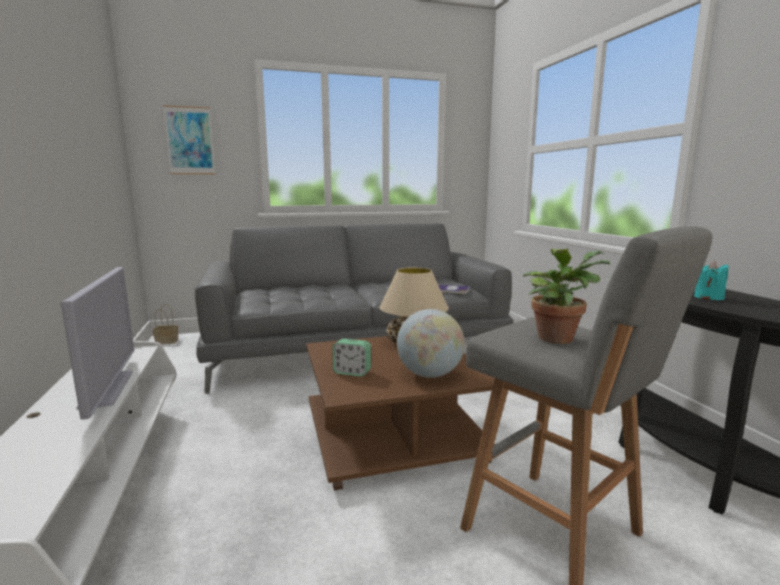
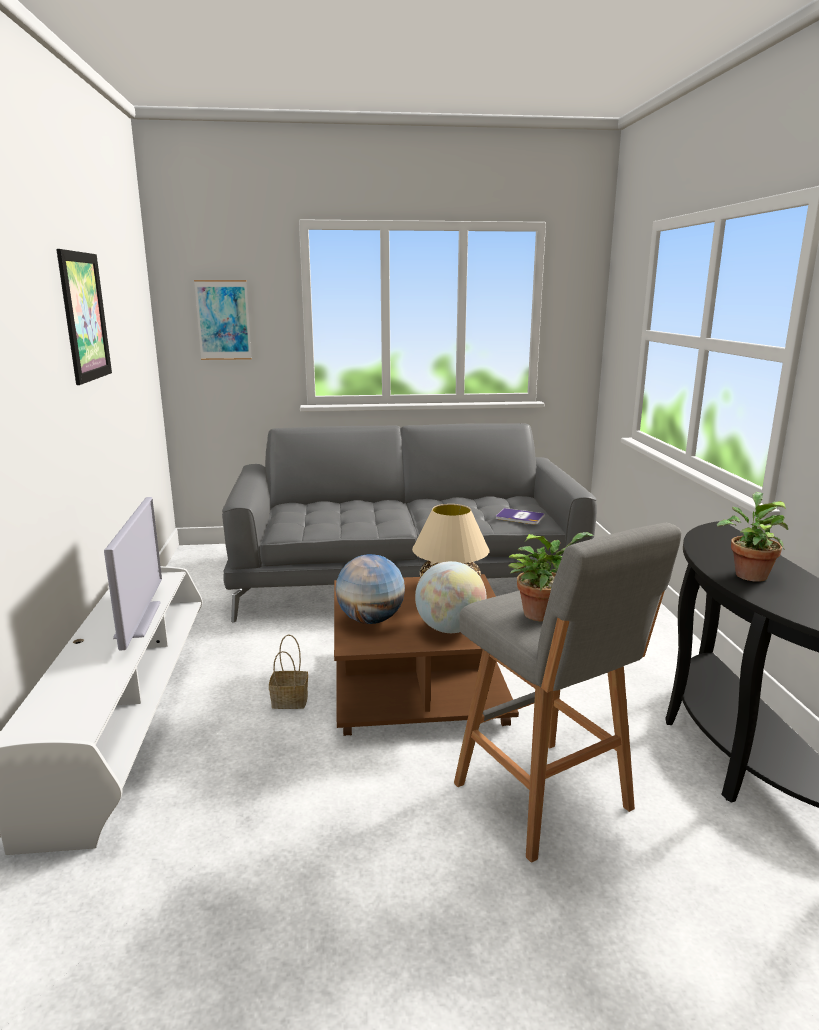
camera: 10 degrees right, 5 degrees up
basket [153,304,178,345] -> basket moved to [269,634,308,709]
alarm clock [333,339,371,377] -> globe [335,554,405,624]
turquoise candle [694,261,729,300] -> potted plant [717,492,788,582]
none -> picture [56,249,112,385]

